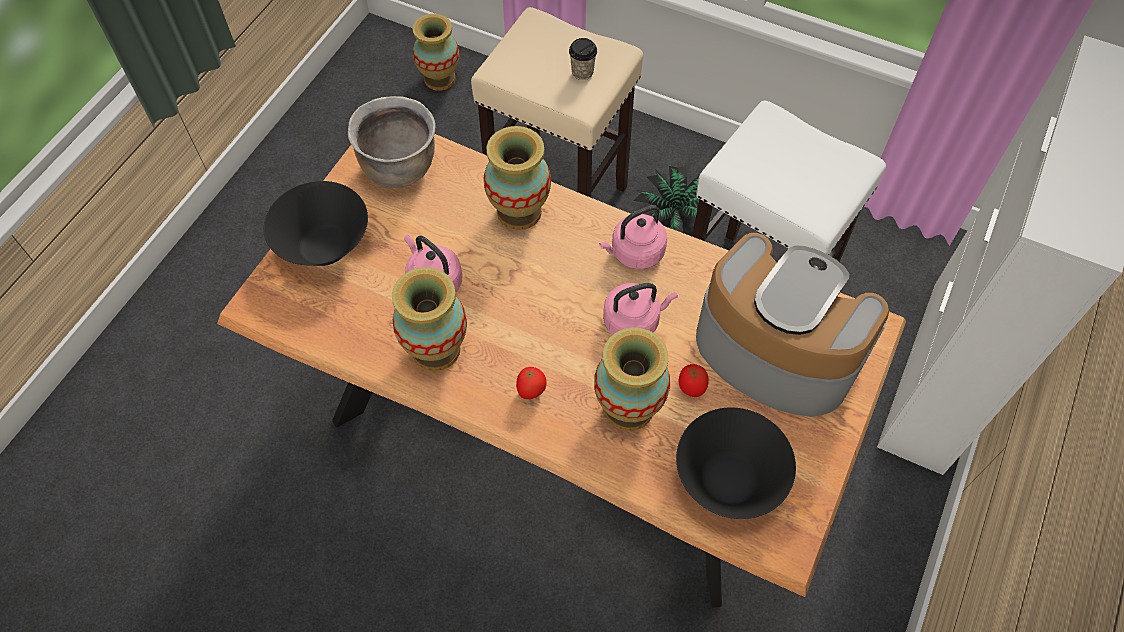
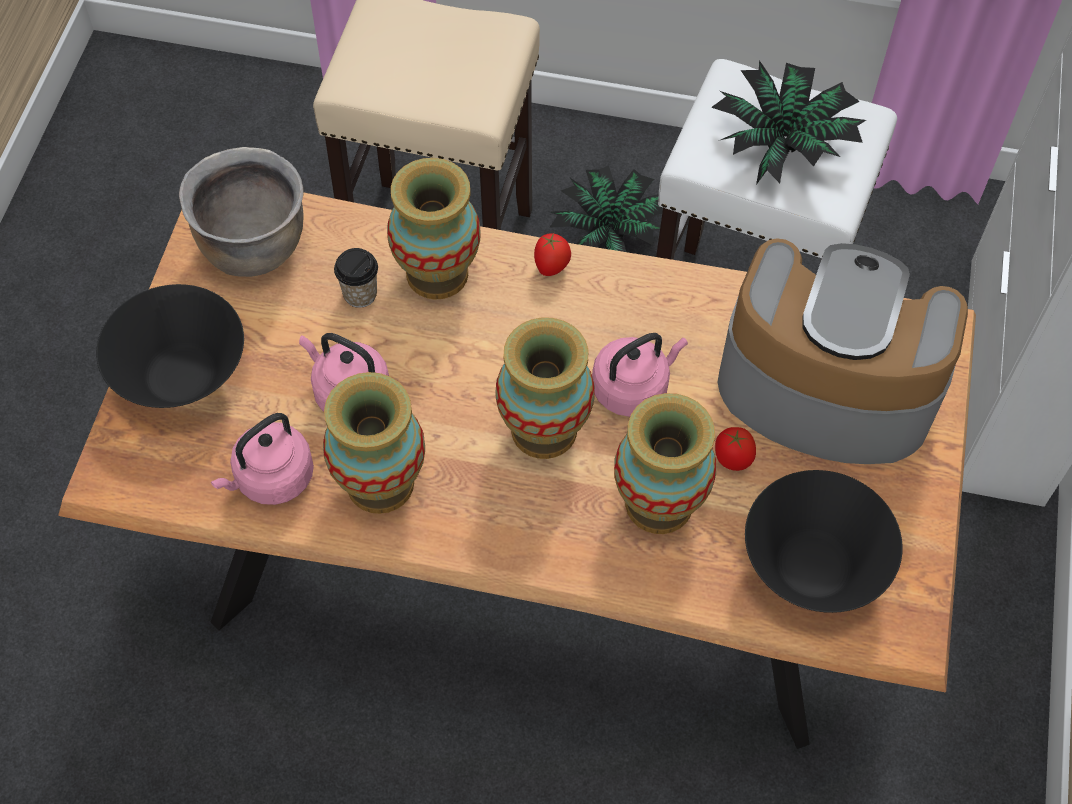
camera: 15 degrees left, 0 degrees up
vase [413,14,460,91] -> vase moved to [495,317,595,459]
tomato [516,367,547,399] -> tomato moved to [534,233,571,276]
cup [569,38,597,80] -> cup moved to [334,248,378,308]
pink kettle [599,205,667,269] -> pink kettle moved to [211,413,314,505]
none -> potted plant [711,60,866,185]

